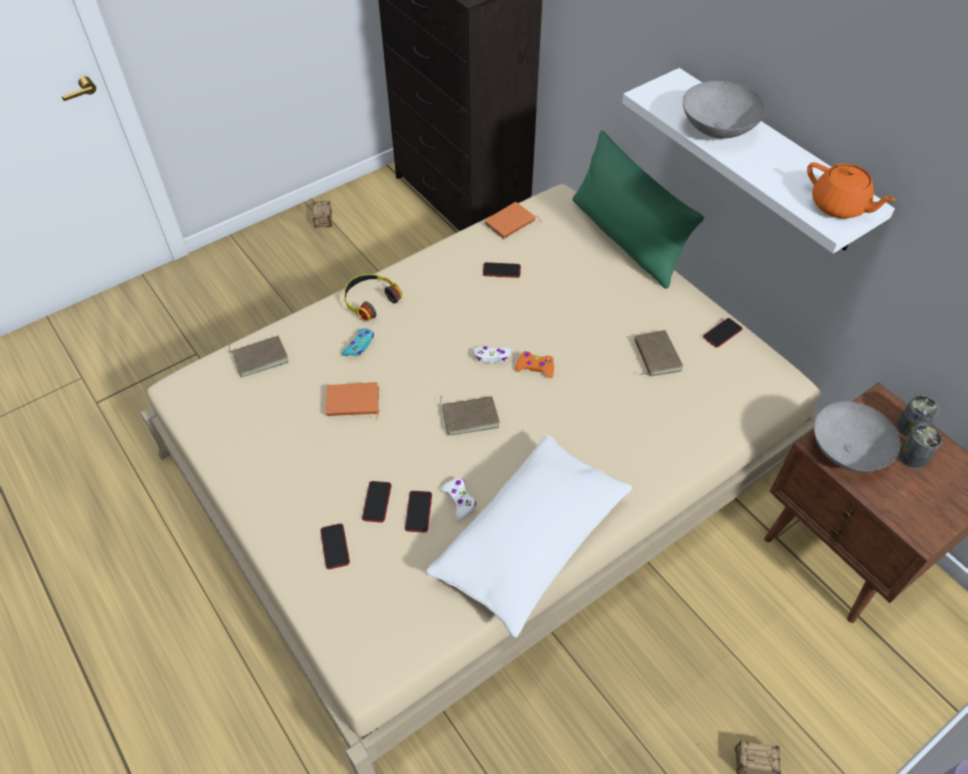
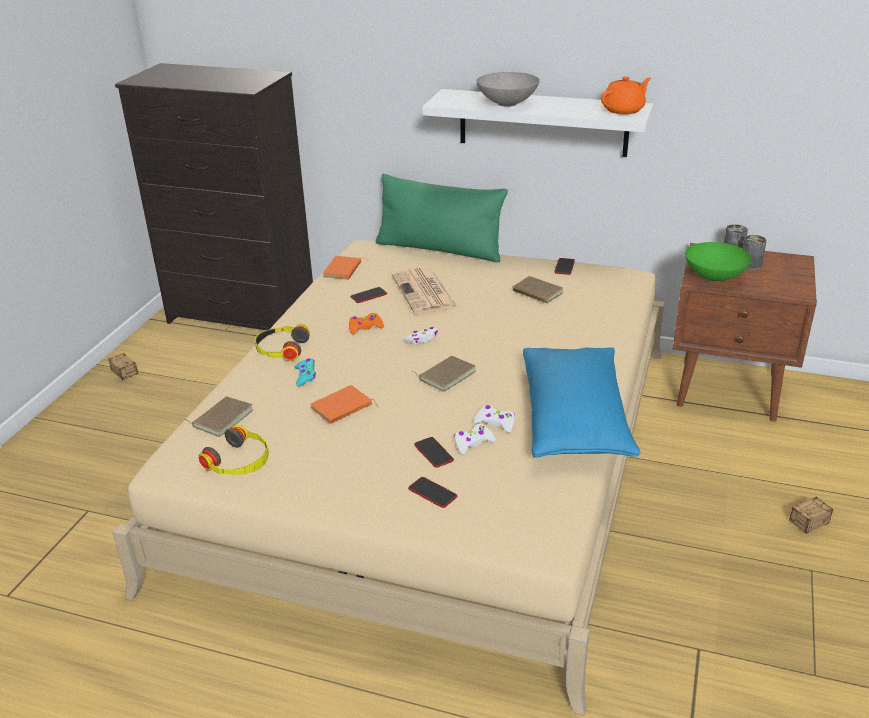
camera: 35 degrees left, 20 degrees down
phone [405,491,432,533] -> white game controller [454,424,496,455]
white pillow [426,435,633,638] -> blue pillow [523,347,641,458]
orange game controller [515,351,554,378] -> orange game controller moved to [349,313,384,334]
orange teapot [807,162,896,219] -> orange teapot turned 45 degrees counterclockwise [601,76,651,115]
grey bowl [814,401,900,472] -> green bowl [685,242,752,282]
none -> headphones [199,425,269,475]
none -> newspaper [392,267,458,314]

